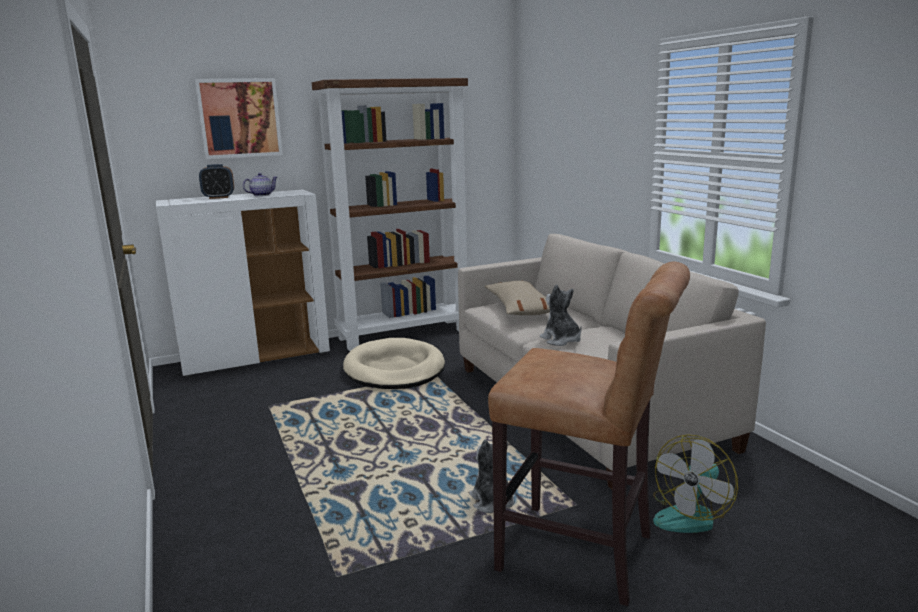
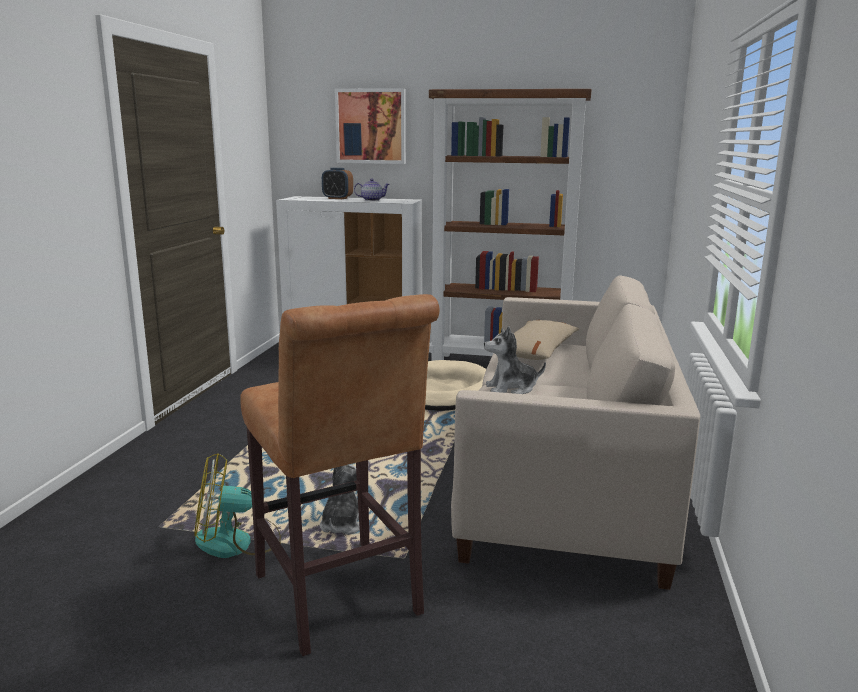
camera: 35 degrees right, 0 degrees up
plush toy [540,284,582,346] -> plush toy turned 105 degrees counterclockwise [484,326,546,394]
fan [653,434,738,533] -> fan moved to [194,453,281,558]

